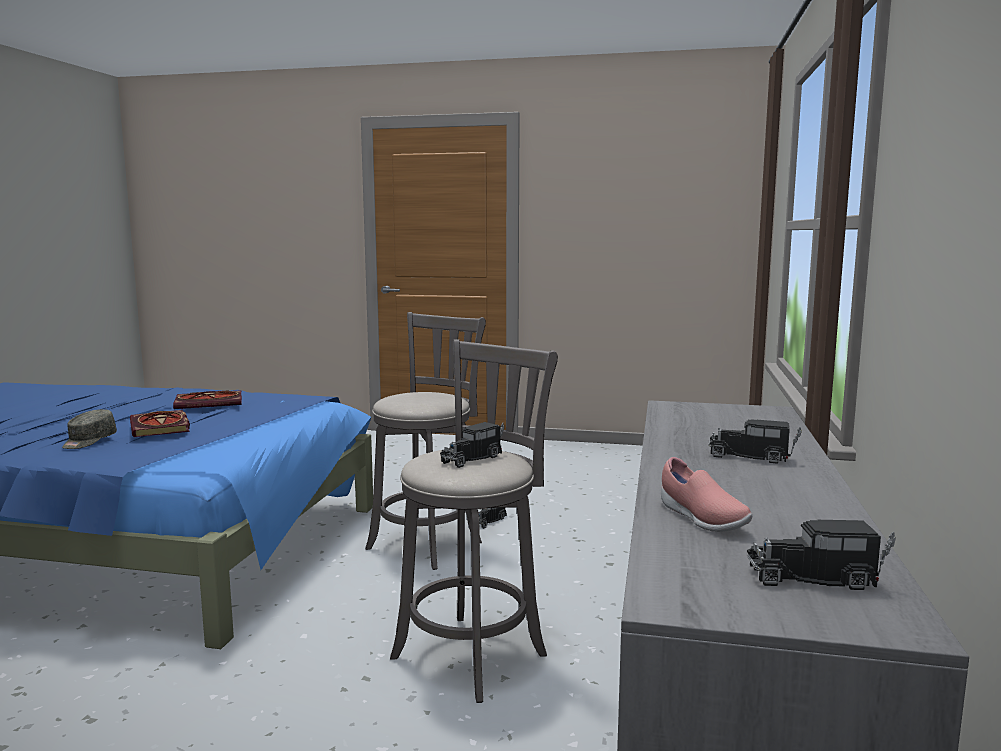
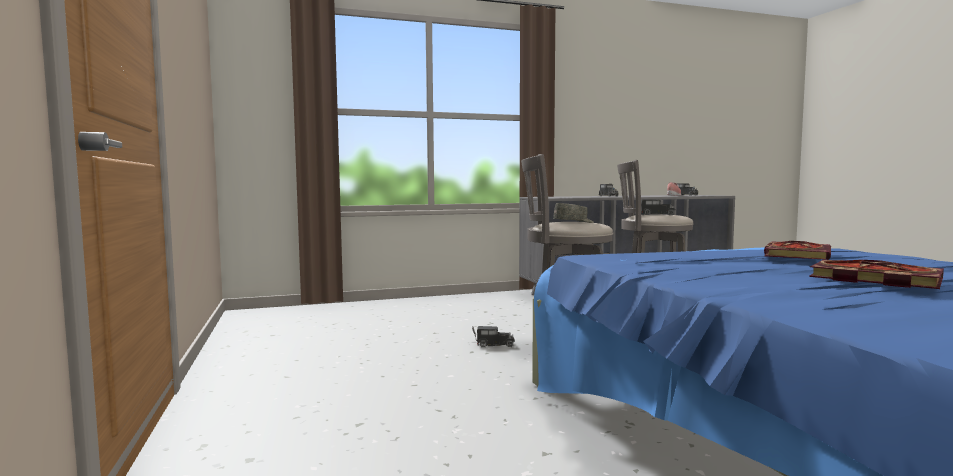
camera: 120 degrees left, 5 degrees down
grey cap [62,409,117,449] -> grey cap moved to [553,203,594,223]
book [173,390,242,409] -> book moved to [809,260,944,289]

